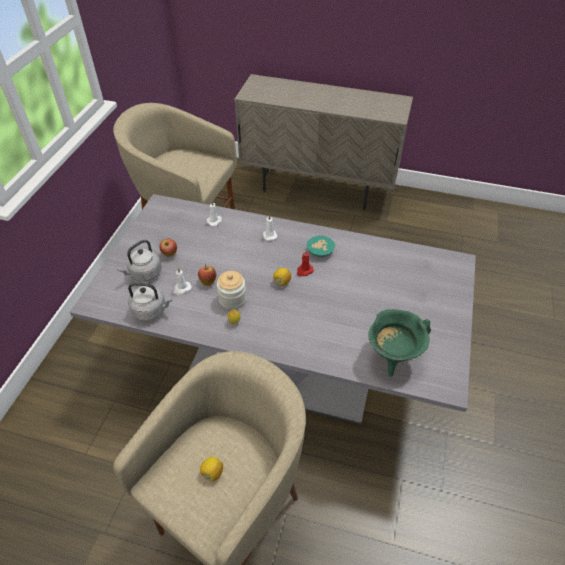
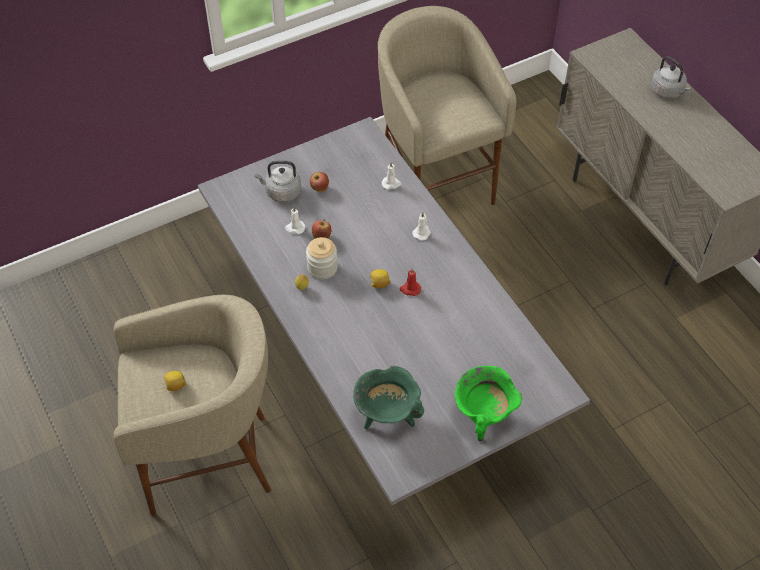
camera: 45 degrees right, 5 degrees up
grey kettle [128,282,172,321] -> grey kettle moved to [651,56,691,99]
turquoise bowl [307,236,335,257] -> none
none -> green cooking pot [455,366,522,442]

